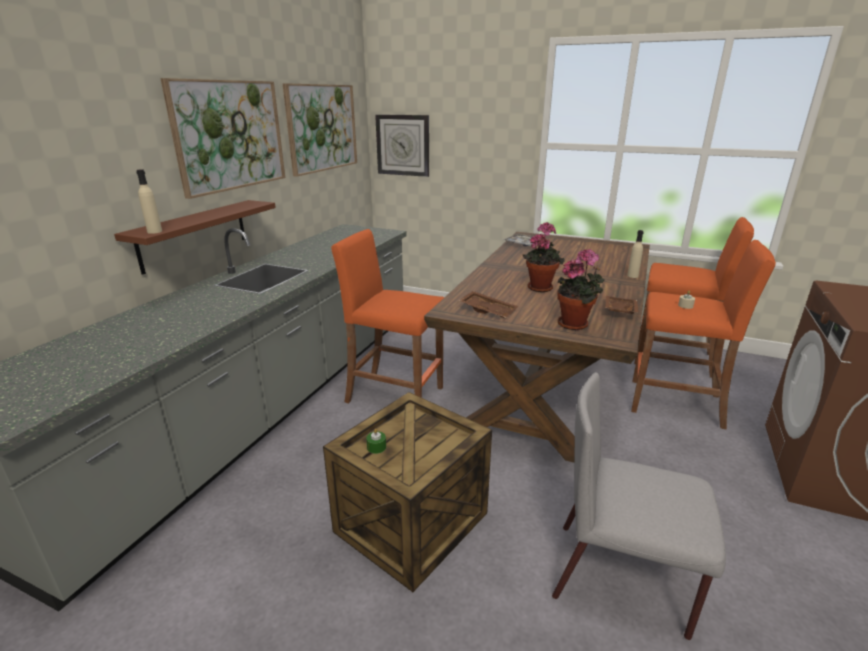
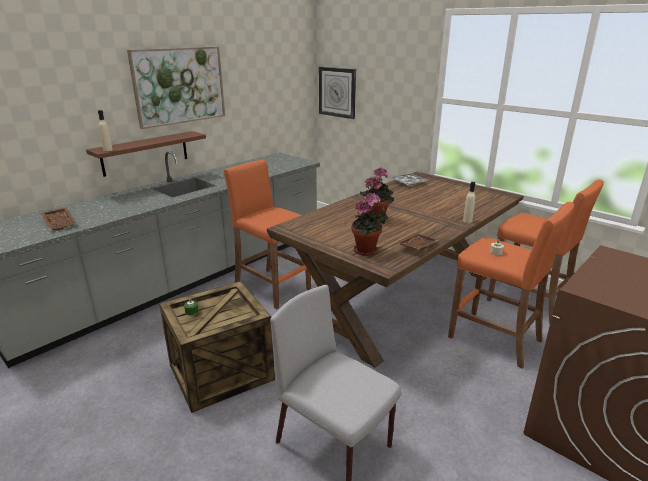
camera: 20 degrees right, 0 degrees up
picture [283,83,357,177] -> none
brown tray [459,291,519,318] -> brown tray moved to [41,207,76,231]

